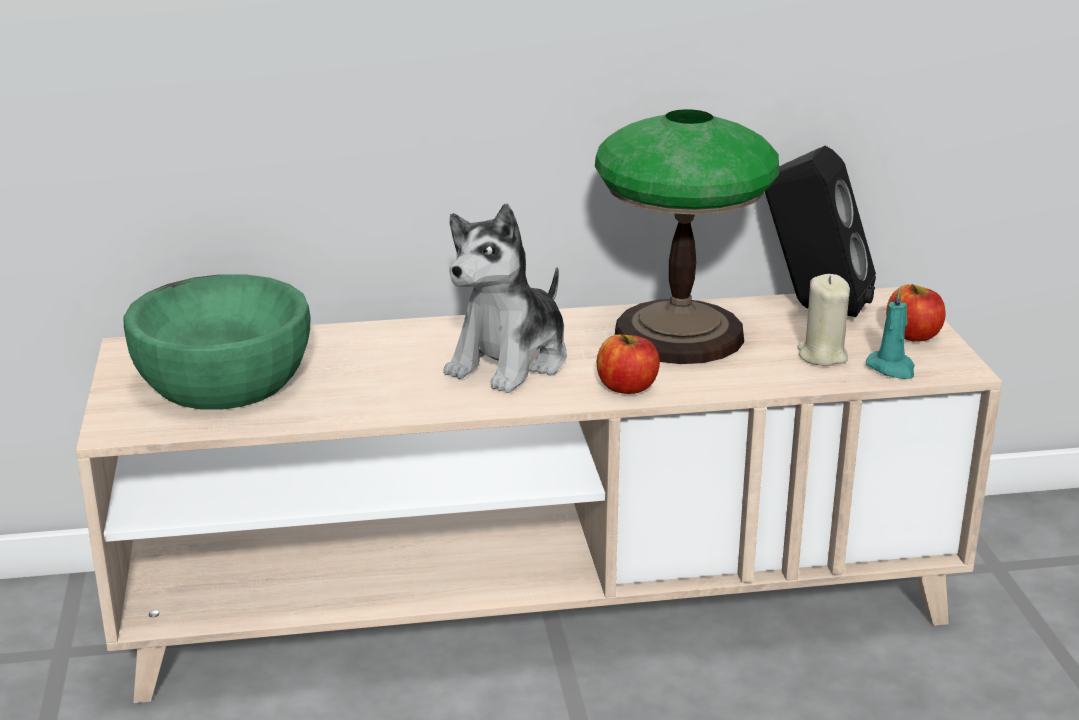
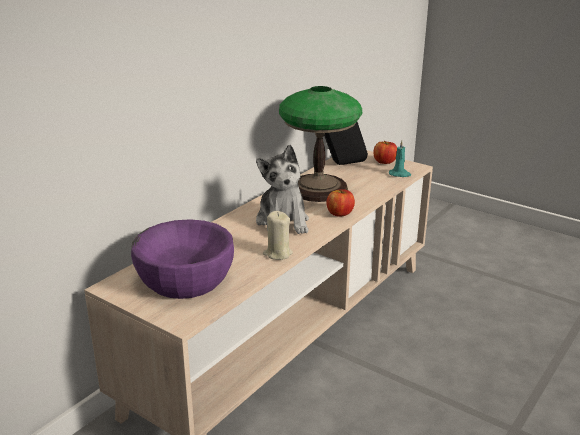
camera: 45 degrees left, 0 degrees up
green bowl [123,274,310,410] -> purple bowl [131,219,234,299]
beige candle [797,274,850,366] -> beige candle moved to [263,211,293,260]

